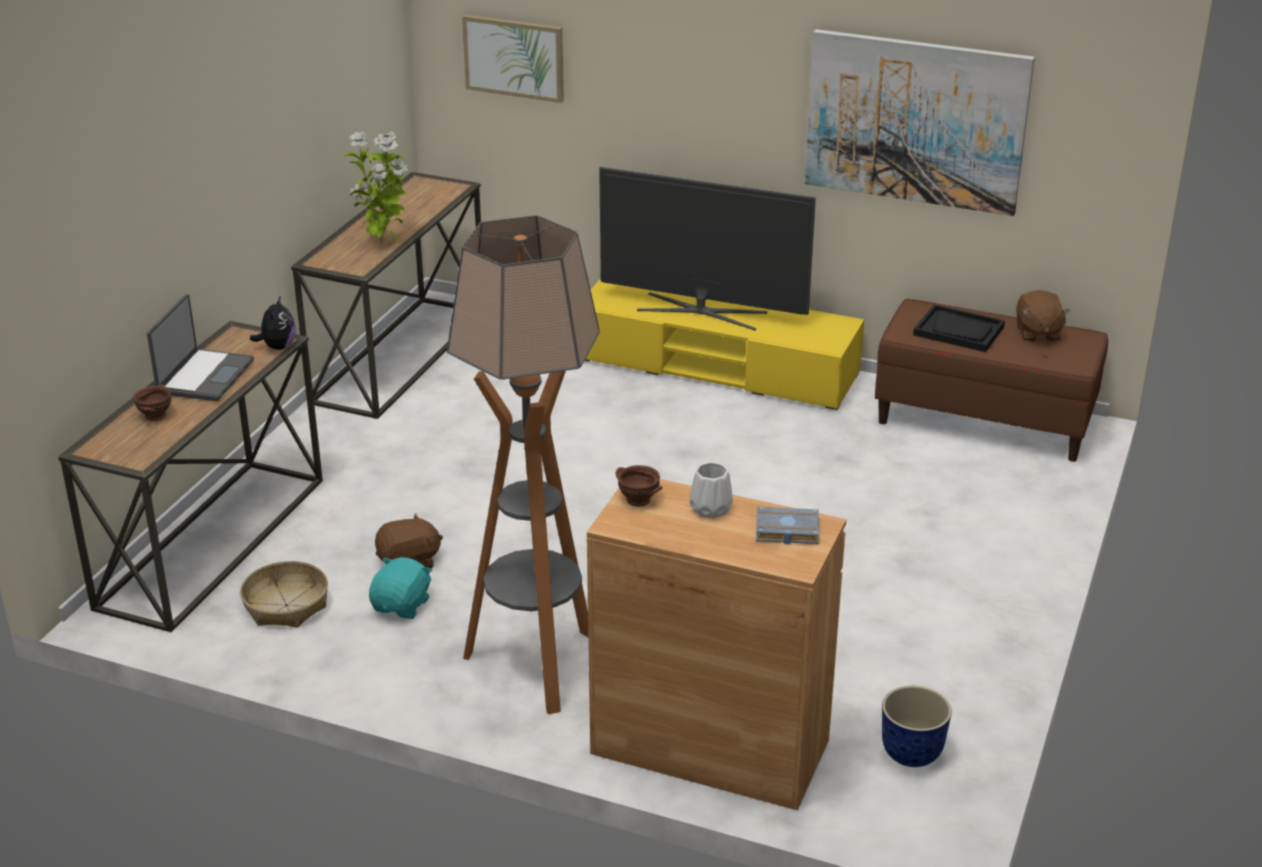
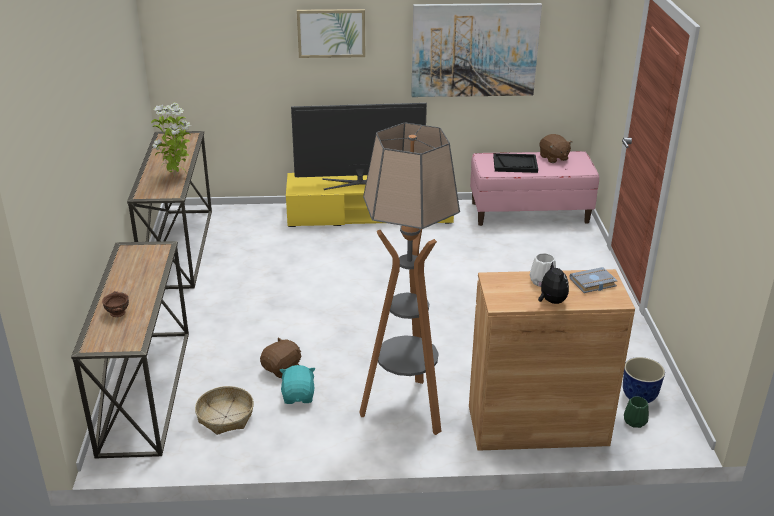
camera: 25 degrees left, 0 degrees up
laptop [147,294,254,401] -> none
plush toy [250,295,296,350] -> plush toy moved to [538,262,569,304]
picture [462,15,564,103] -> picture moved to [297,9,365,58]
brown bowl [615,465,663,507] -> none
brown bench [875,299,1108,462] -> pink bench [470,151,599,226]
none -> green vase [624,397,649,428]

